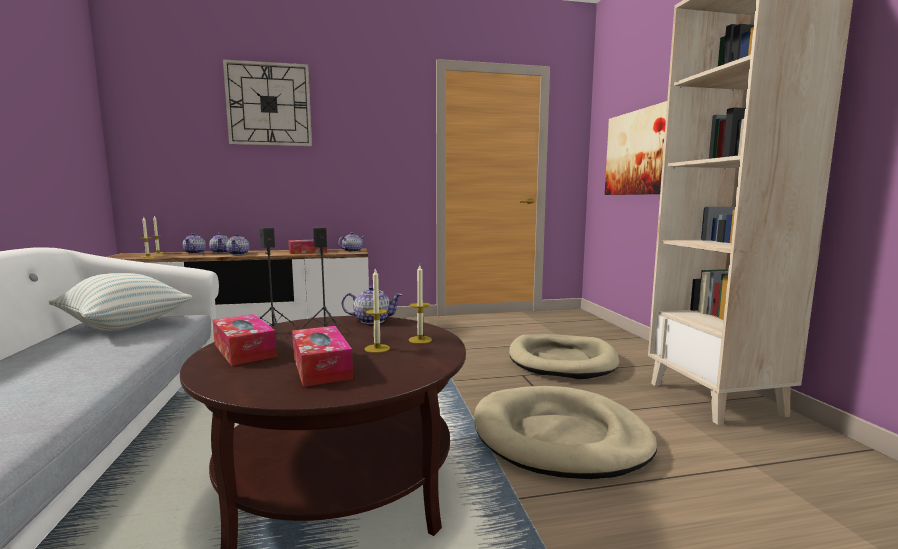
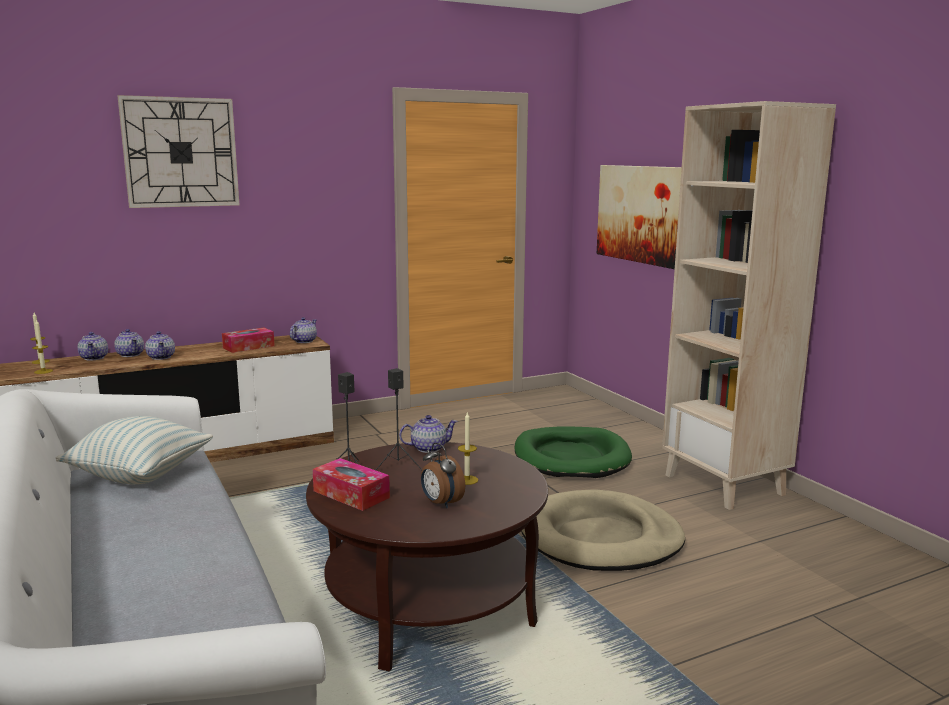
camera: 15 degrees left, 5 degrees up
tissue box [292,326,353,387] -> alarm clock [421,443,465,508]
candle [409,265,432,344] -> none
beige dog bed [509,334,619,379] -> green dog bed [515,426,632,478]

